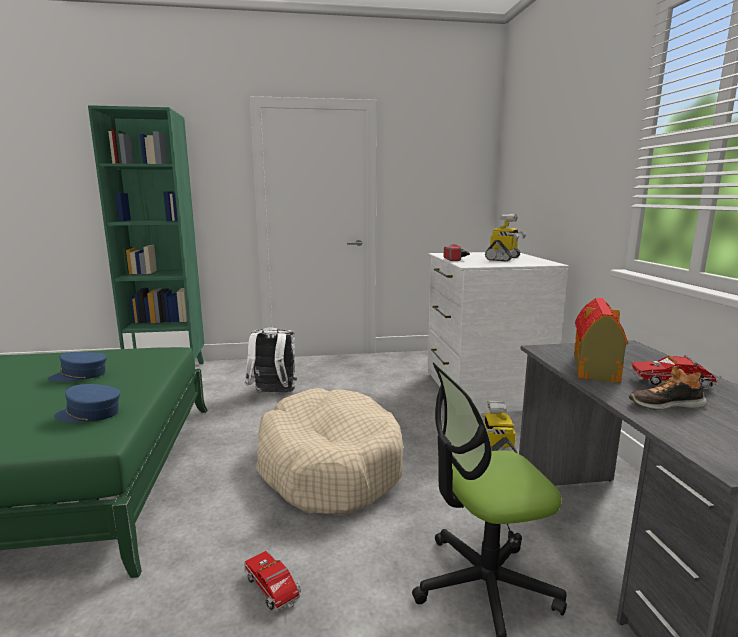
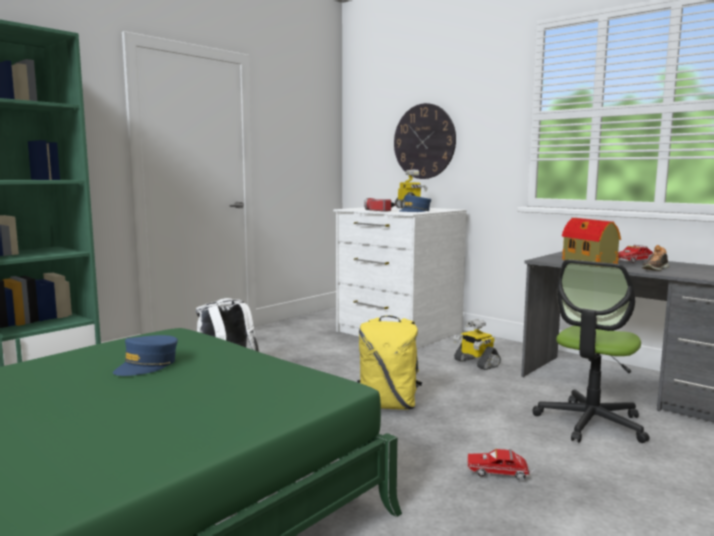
camera: 40 degrees left, 5 degrees down
blue cap [54,384,120,423] -> blue cap moved to [400,195,431,212]
beige dog bed [256,388,403,514] -> yellow backpack [357,315,422,410]
none -> wall clock [394,103,456,179]

